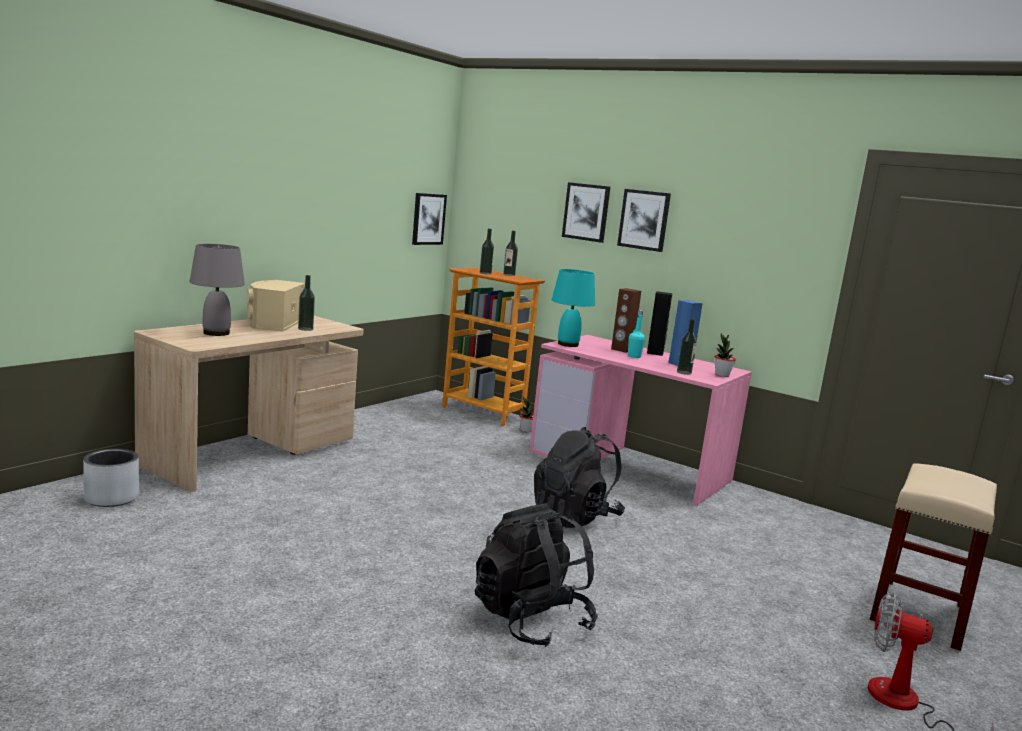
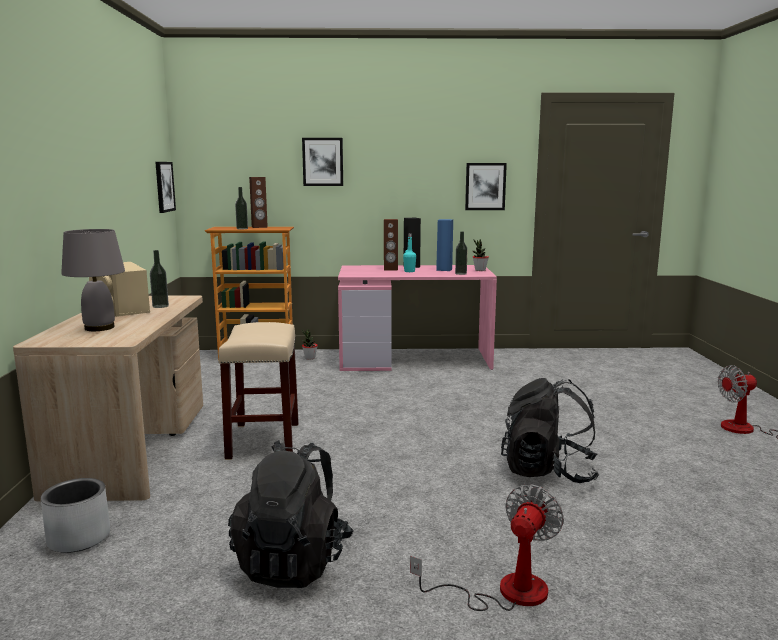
camera: 35 degrees left, 0 degrees up
bottle [503,231,518,276] -> brown speaker [249,177,268,228]
black backpack [534,427,625,528] -> black backpack moved to [228,440,353,588]
turquoise table lamp [552,269,595,347] -> none
picture [617,189,671,252] -> picture moved to [465,163,507,210]
beige stool [869,463,997,652] -> beige stool moved to [218,322,299,460]
none -> fan [410,484,564,611]

